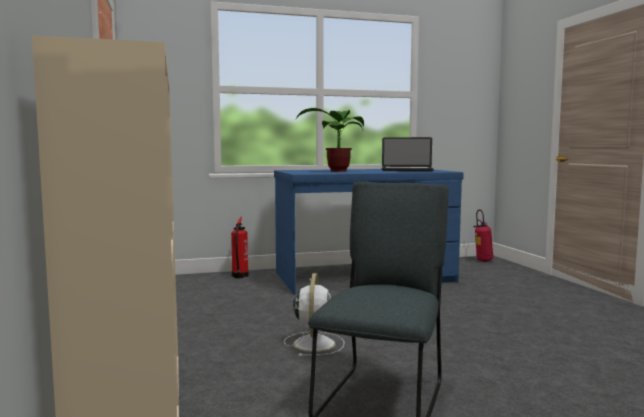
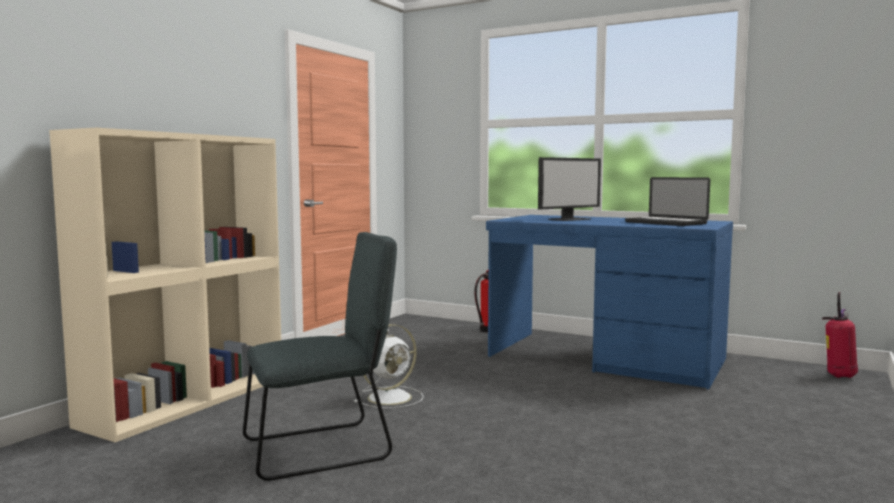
camera: 45 degrees right, 0 degrees up
potted plant [295,108,364,172] -> monitor [538,157,601,221]

